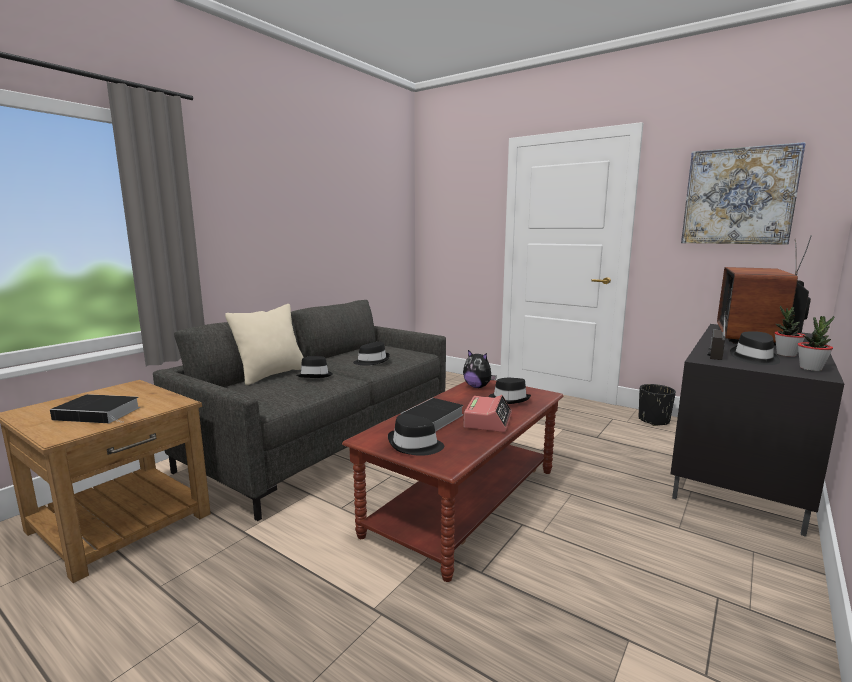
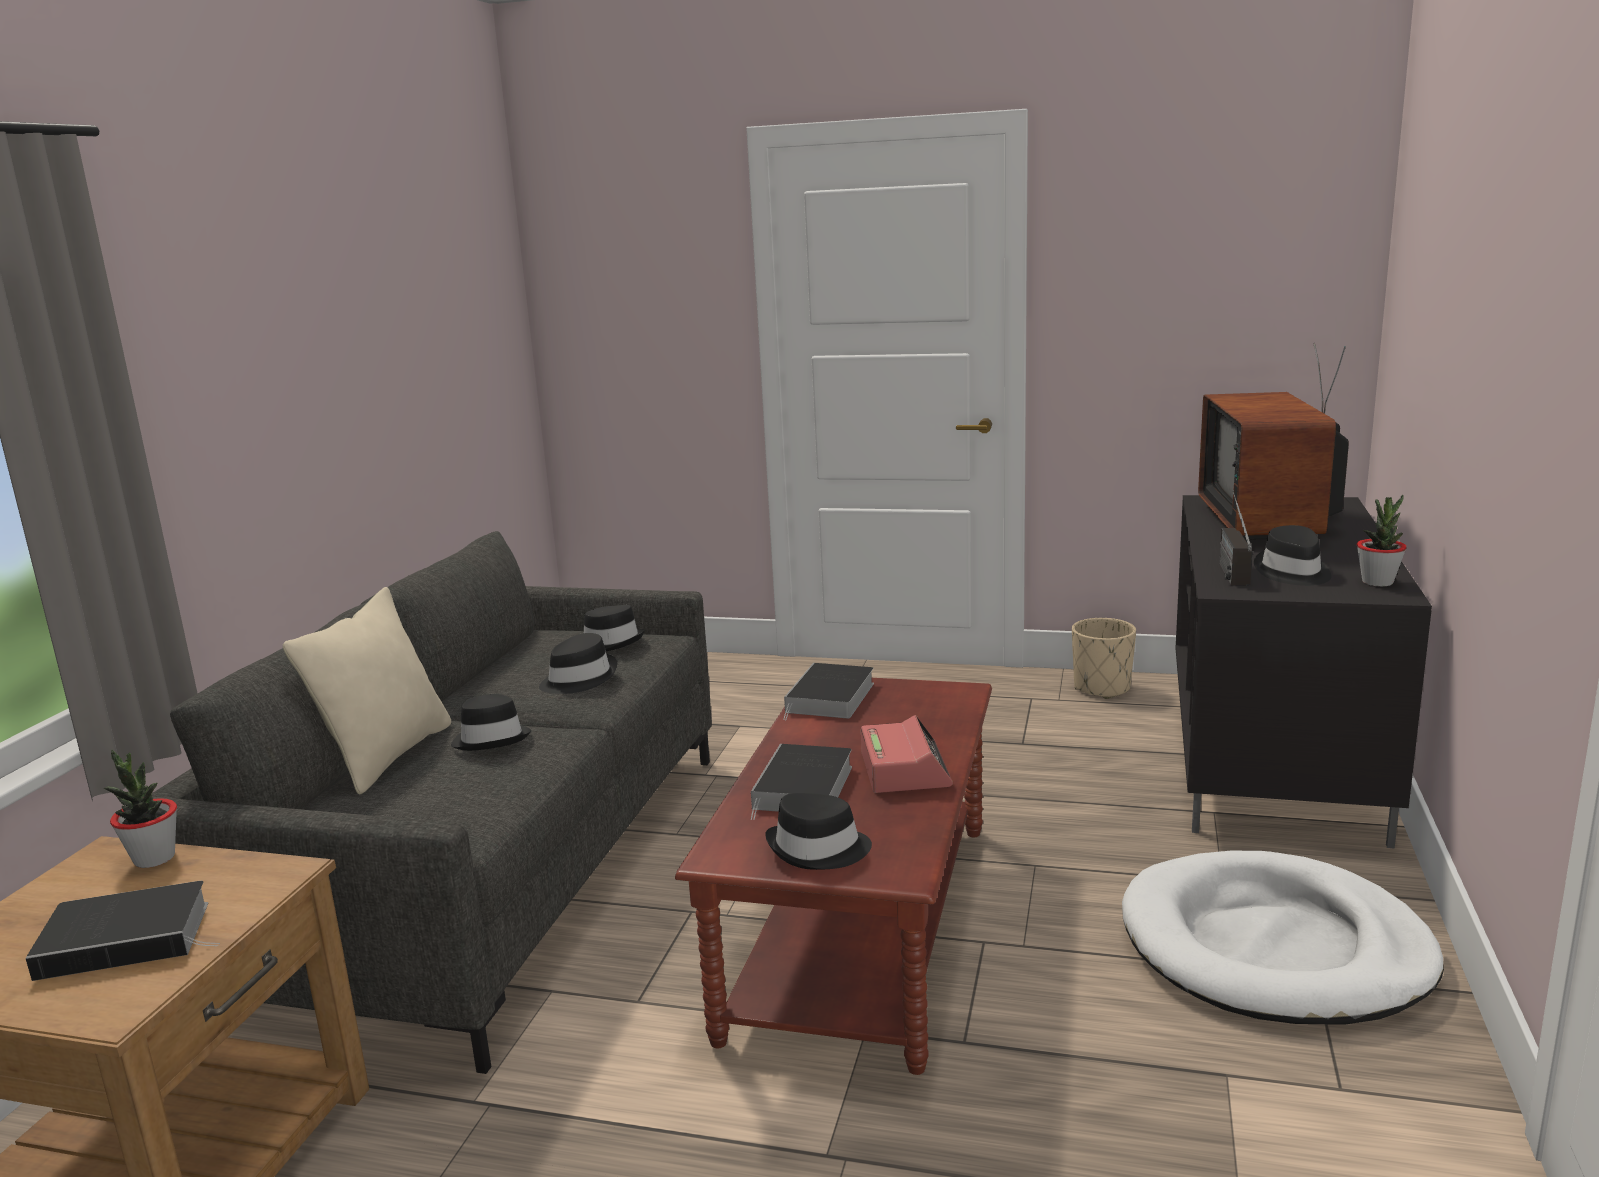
camera: 20 degrees left, 5 degrees up
plush toy [463,350,497,388] -> book [783,663,874,720]
black hat [488,378,531,404] -> black hat moved to [584,605,645,651]
black planter [639,384,676,426] -> beige planter [1072,618,1136,699]
picture [681,142,806,245] -> none
potted plant [775,306,806,357] -> potted plant moved to [104,749,177,868]
none -> white dog bed [1122,851,1444,1025]

